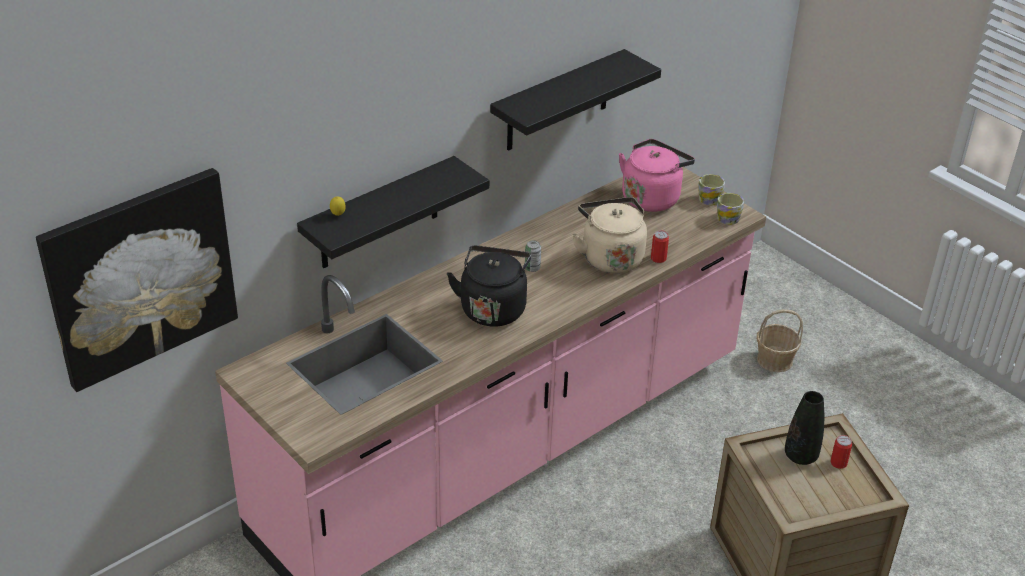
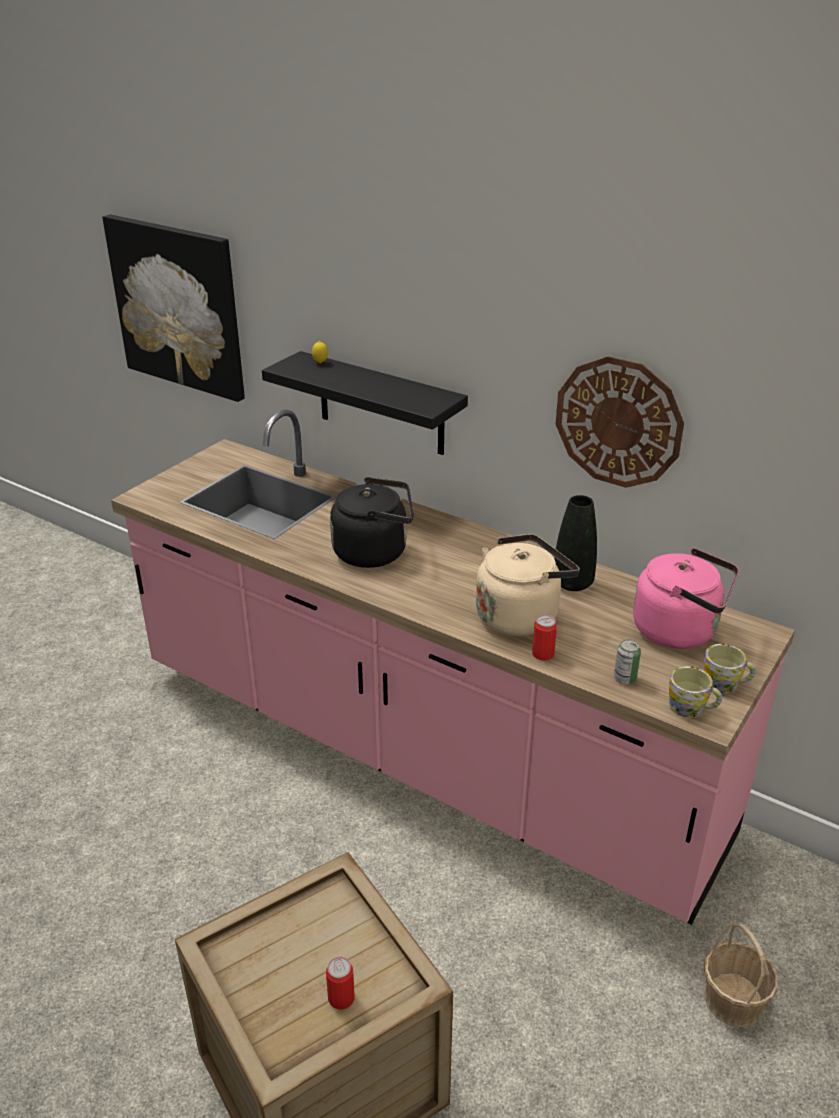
camera: 75 degrees right, 5 degrees down
black shelf [490,49,661,151] -> wall clock [556,356,684,488]
can [525,240,541,272] -> can moved to [614,639,641,684]
black vase [785,391,824,465] -> black vase moved to [554,495,597,591]

